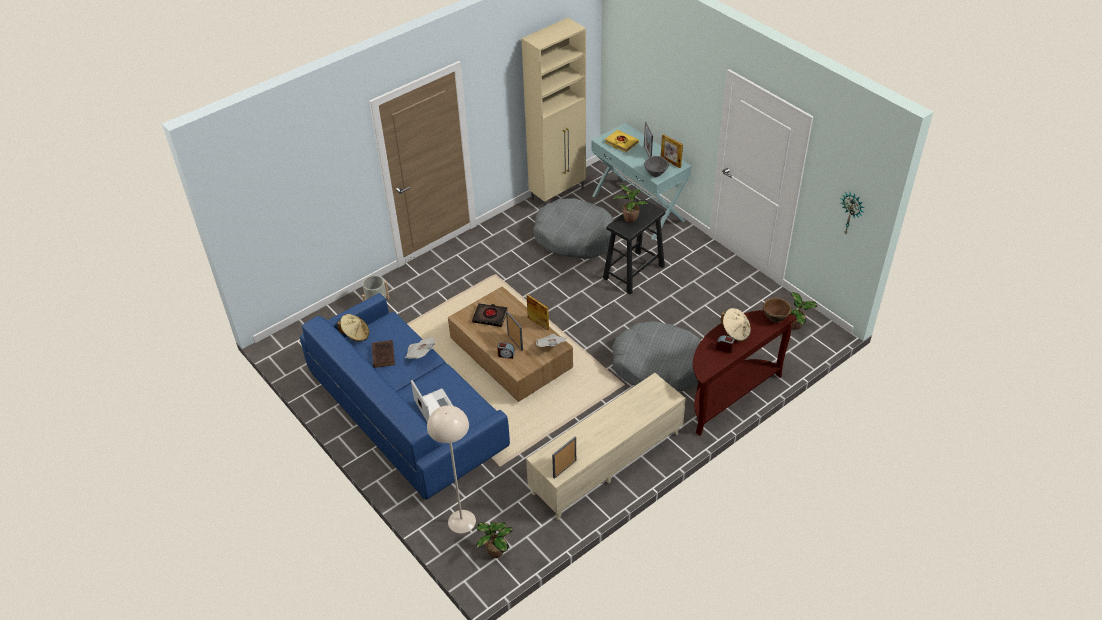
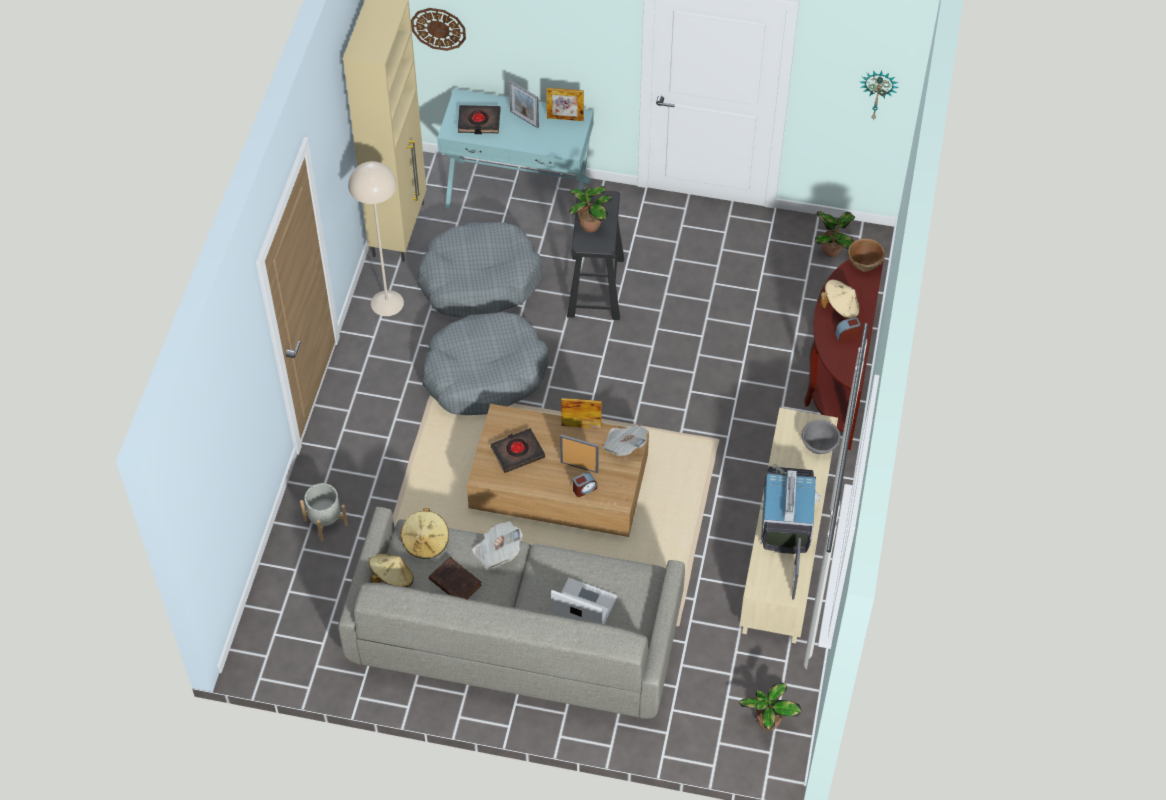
camera: 40 degrees left, 10 degrees up
blue sofa [300,293,510,500] -> grey sofa [338,507,685,719]
beige floor lamp [427,405,476,533] -> beige floor lamp moved to [348,161,404,316]
yellow book [605,130,639,152] -> black book [458,105,500,134]
grey dog bed [612,321,701,392] -> grey dog bed moved to [422,312,549,415]
grey bowl [644,156,669,177] -> grey bowl moved to [801,420,840,454]
none -> beige hat [401,508,449,559]
none -> wall clock [411,8,466,51]
none -> television [761,464,820,554]

